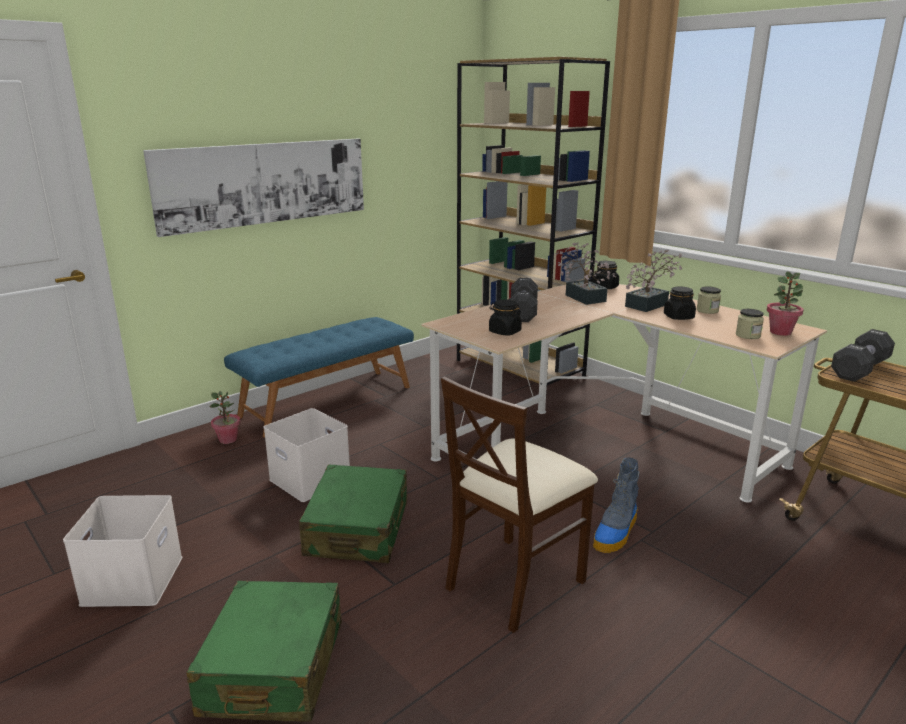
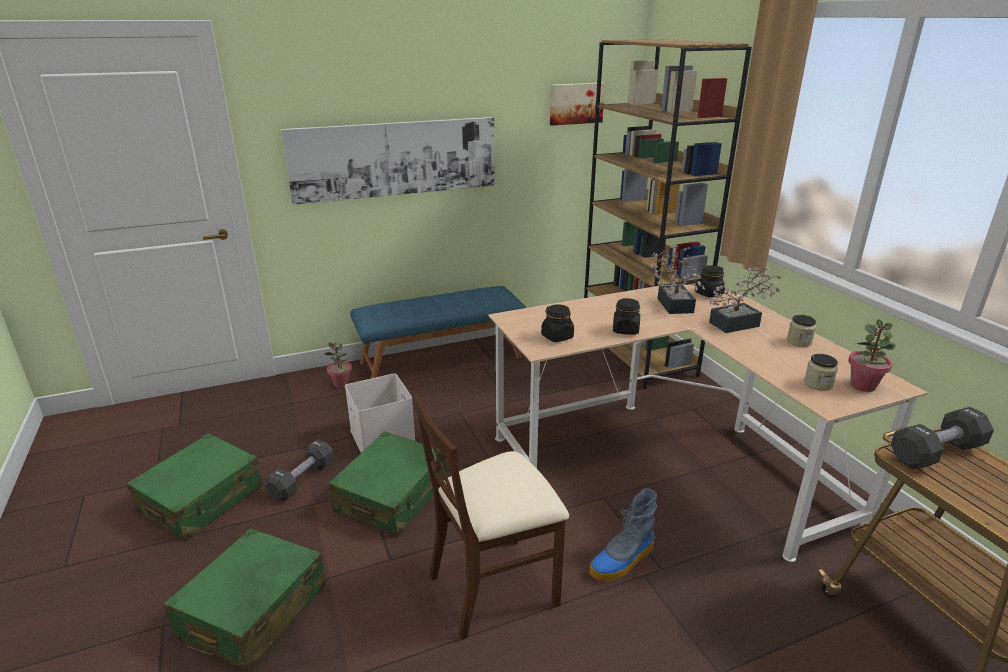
camera: 20 degrees right, 5 degrees up
white storage box [63,495,183,607] -> green suitcase [127,433,264,541]
black dumbbell [509,278,538,322] -> black dumbbell moved to [265,439,334,501]
black jar [664,286,696,320] -> black jar moved to [613,298,640,335]
none -> picture [550,83,605,126]

